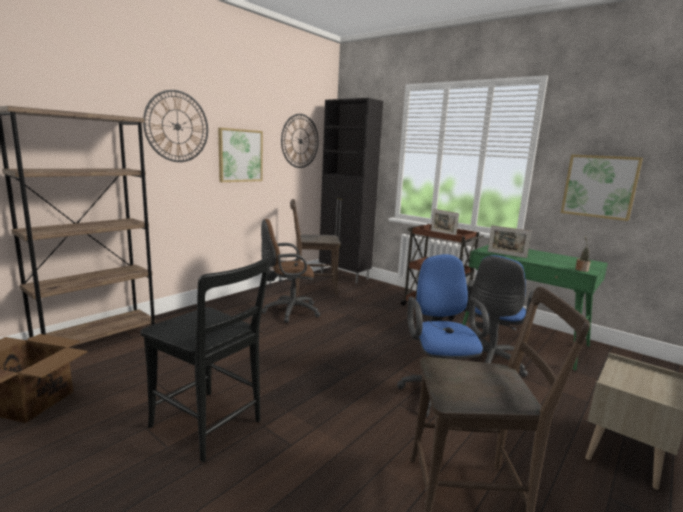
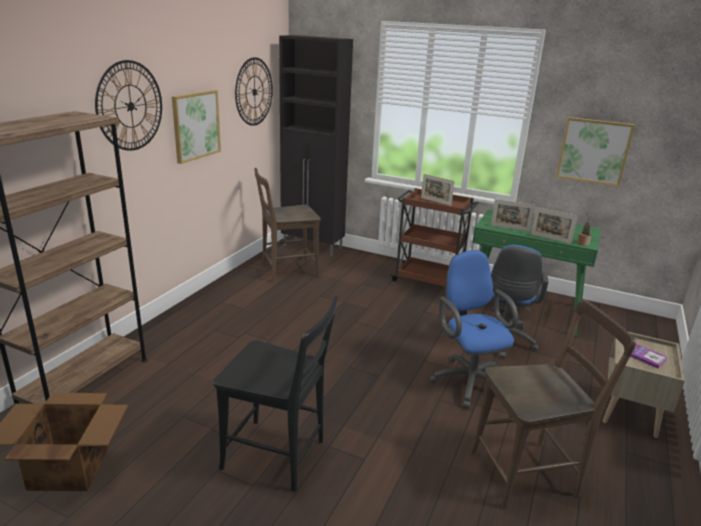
camera: 15 degrees left, 10 degrees up
brown office chair [261,219,321,323] -> none
none -> picture frame [531,207,578,244]
none -> book [630,344,668,368]

